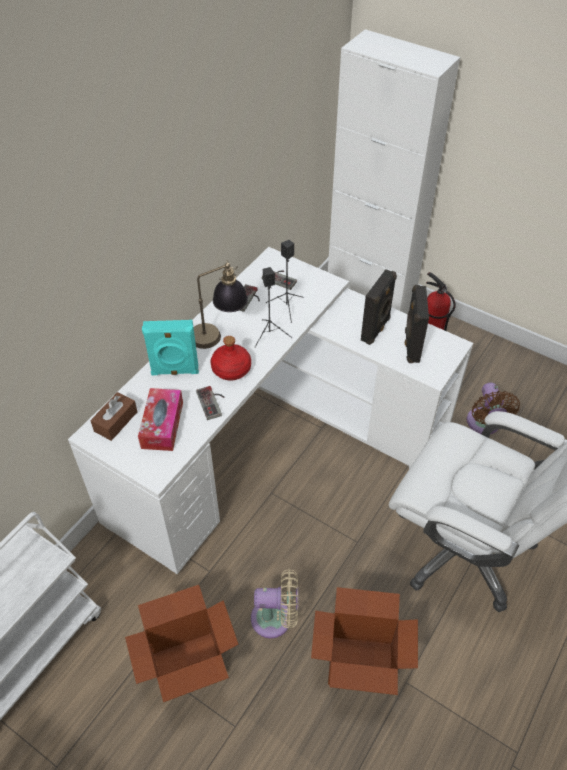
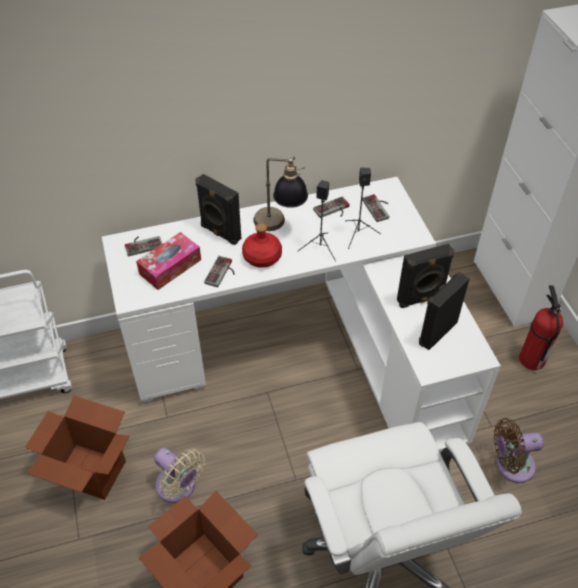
camera: 40 degrees right, 0 degrees up
brown tissue box [90,392,137,441] -> game controller [125,236,162,256]
turquoise speaker [142,320,199,375] -> black speaker [195,174,241,245]
brown fan [467,383,520,434] -> brown fan turned 45 degrees clockwise [494,418,544,483]

